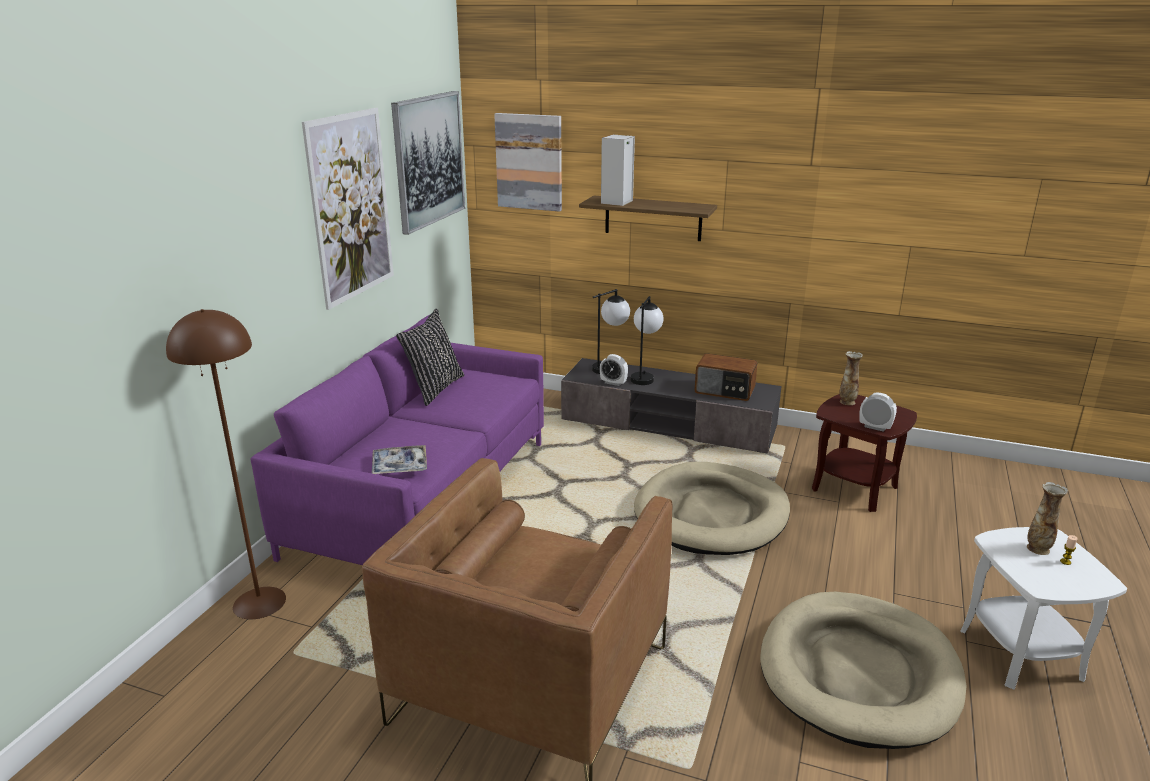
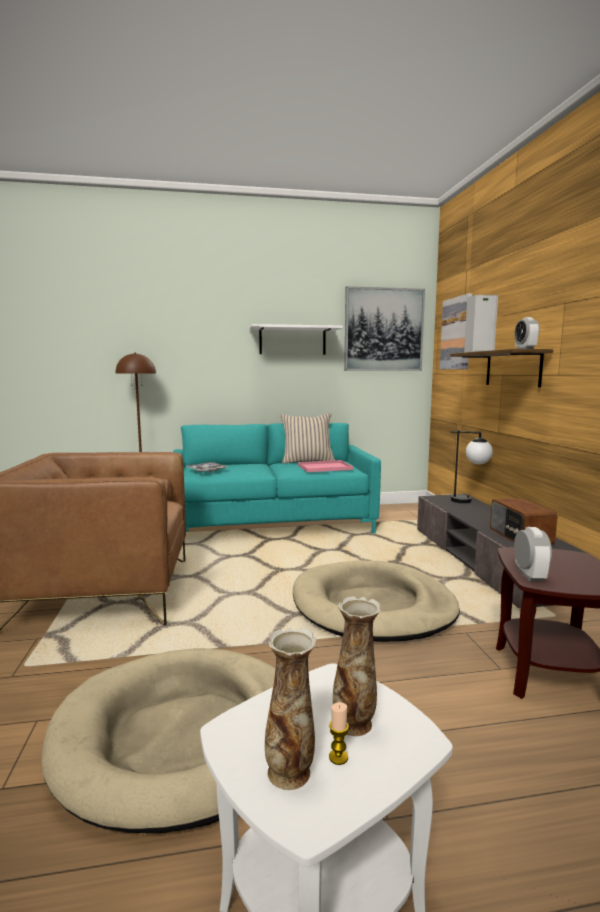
camera: 60 degrees right, 15 degrees down
purple sofa [250,315,544,565] -> turquoise sofa [173,423,381,534]
picture [302,108,394,310] -> white shelf [249,324,343,355]
black pillow [396,309,464,406] -> beige pillow [280,413,335,464]
alarm clock [600,354,628,386] -> alarm clock moved to [514,317,540,349]
table lamp [631,296,663,385] -> none
vase [839,351,863,405] -> vase moved to [265,628,316,790]
none -> pink tray [298,460,353,472]

